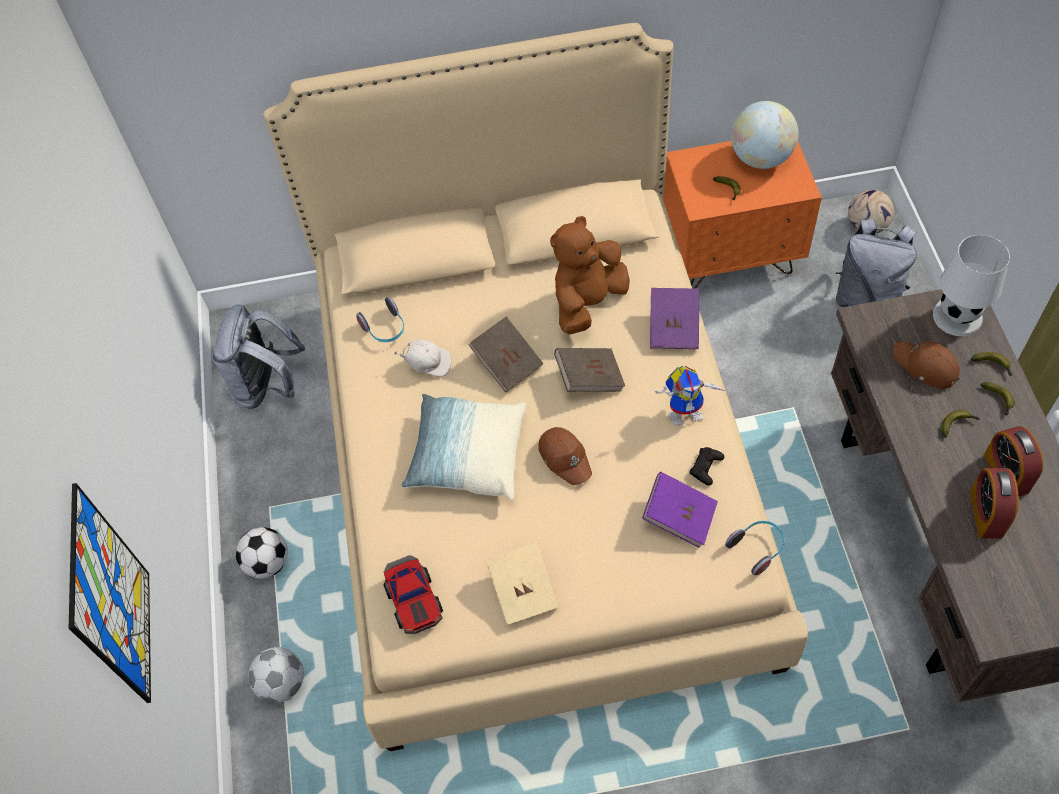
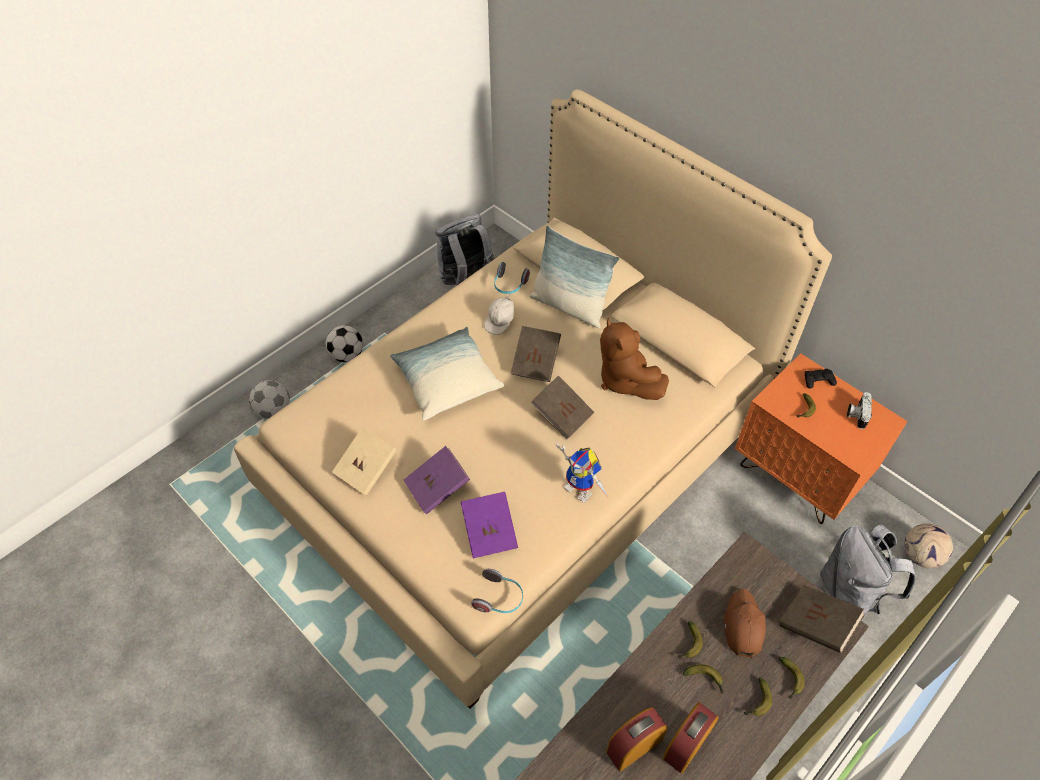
camera: 50 degrees right, 5 degrees down
picture [69,483,151,703] -> none
toy car [383,555,443,634] -> none
white cap [394,340,452,377] -> white cap turned 60 degrees clockwise [484,293,514,335]
brown cap [538,427,592,485] -> none
brown plush toy [550,216,630,334] -> brown plush toy turned 120 degrees counterclockwise [600,318,669,400]
purple book [650,288,699,349] -> purple book moved to [404,446,470,514]
black game controller [689,447,724,486] -> black game controller moved to [805,369,837,389]
globe [731,101,798,169] -> camera [847,392,872,429]
white table lamp [933,234,1010,336] -> brown book [779,585,865,653]
none -> pillow [529,225,620,328]
none -> banana [678,621,703,659]

